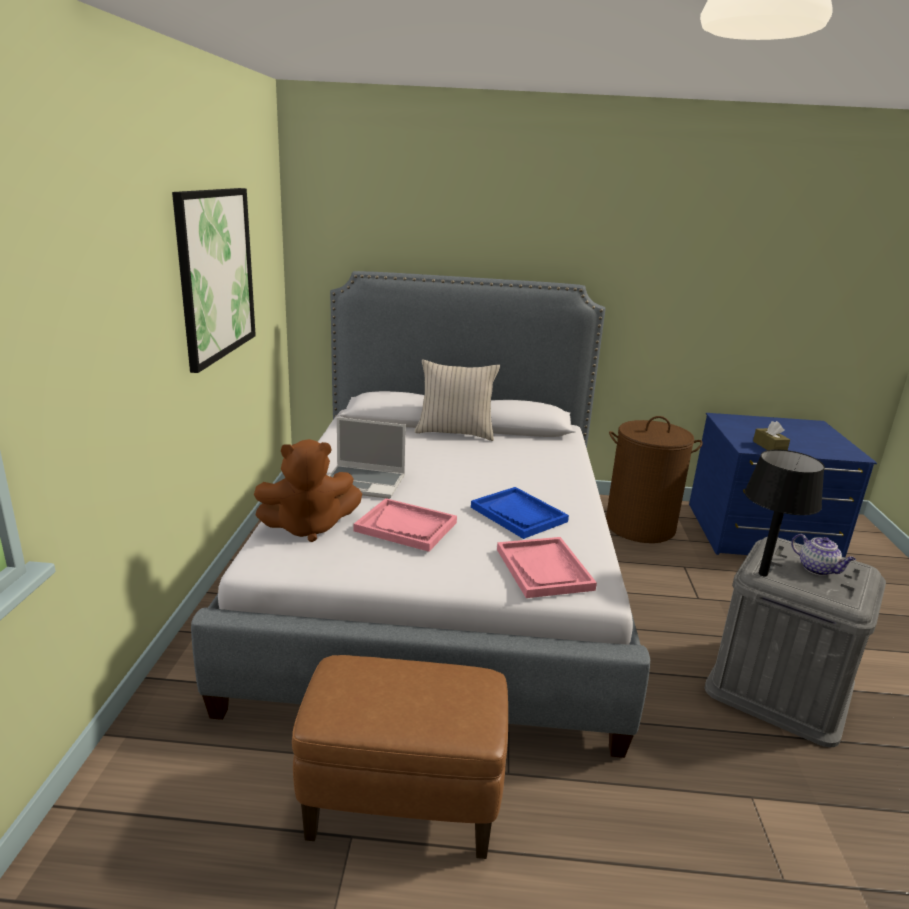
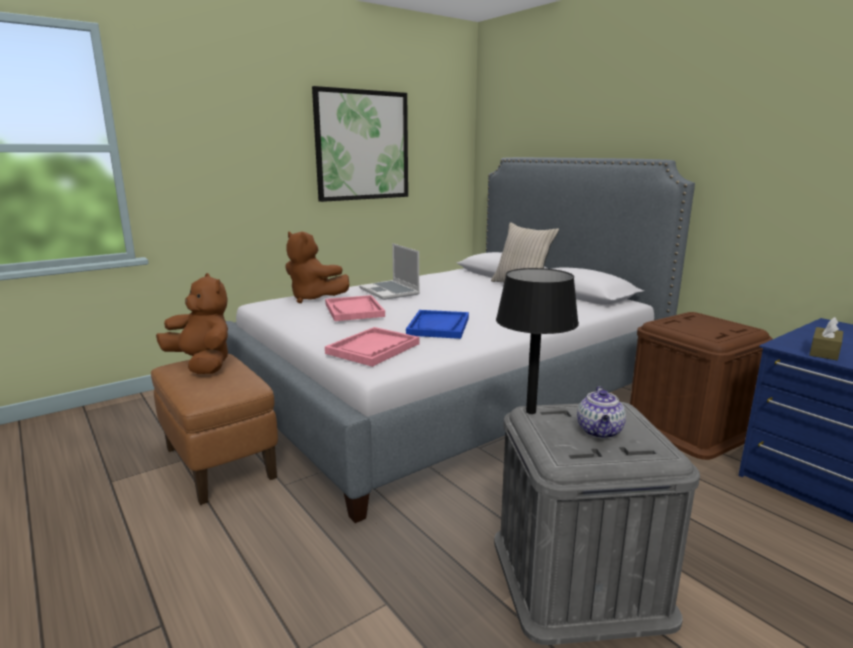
camera: 50 degrees right, 5 degrees down
brown laundry basket [606,416,703,543] -> brown storage box [630,312,773,460]
none -> brown plush toy [156,273,228,374]

